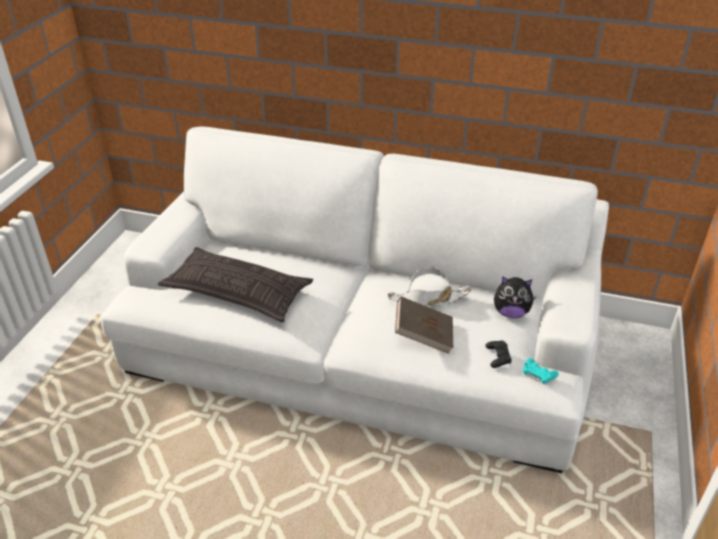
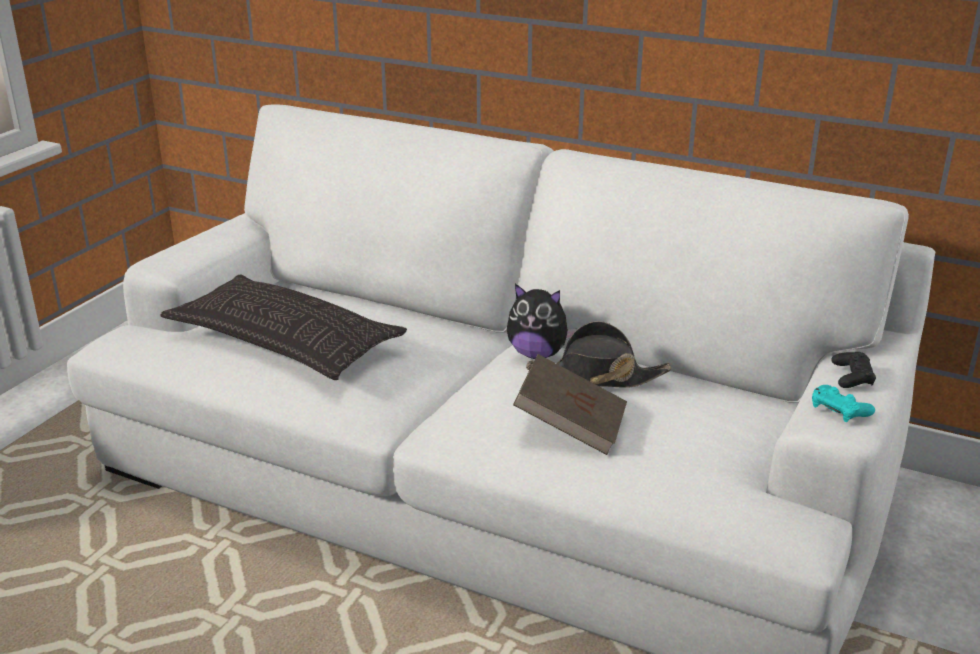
camera: 10 degrees right, 10 degrees down
white hat [388,266,471,306] -> black hat [526,321,671,388]
black game controller [485,341,512,368] -> black game controller moved to [831,352,876,388]
plush toy [494,276,536,318] -> plush toy moved to [507,284,577,359]
turquoise game controller [523,358,559,384] -> turquoise game controller moved to [812,385,875,422]

